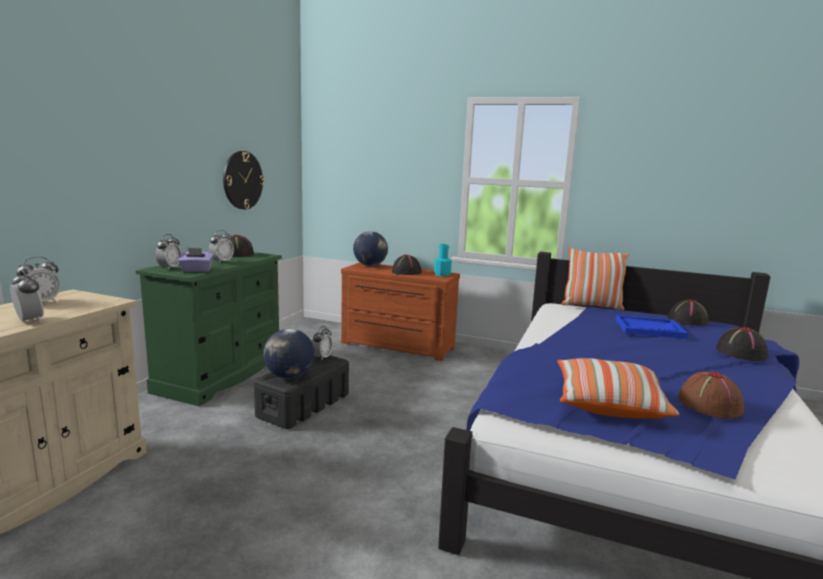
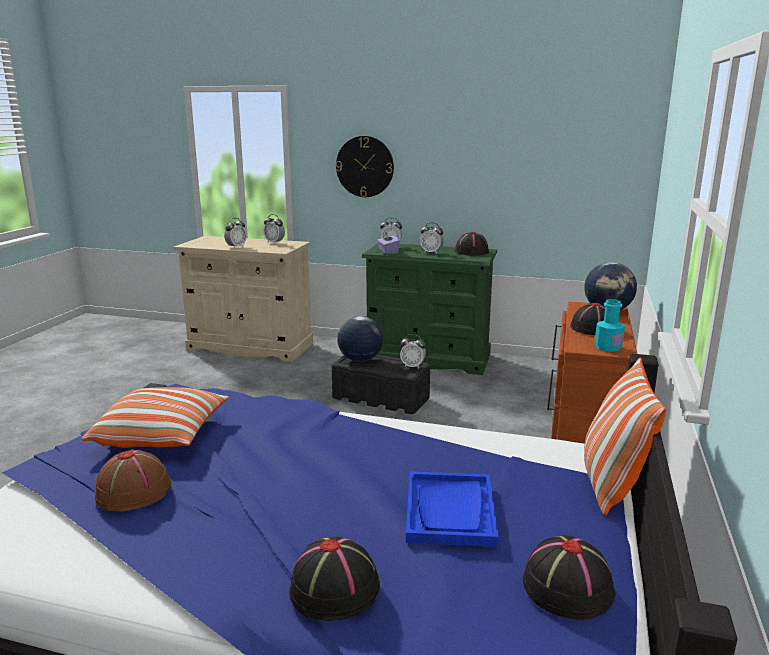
camera: 85 degrees right, 5 degrees up
wall clock [223,151,264,209] -> wall clock moved to [336,136,394,197]

